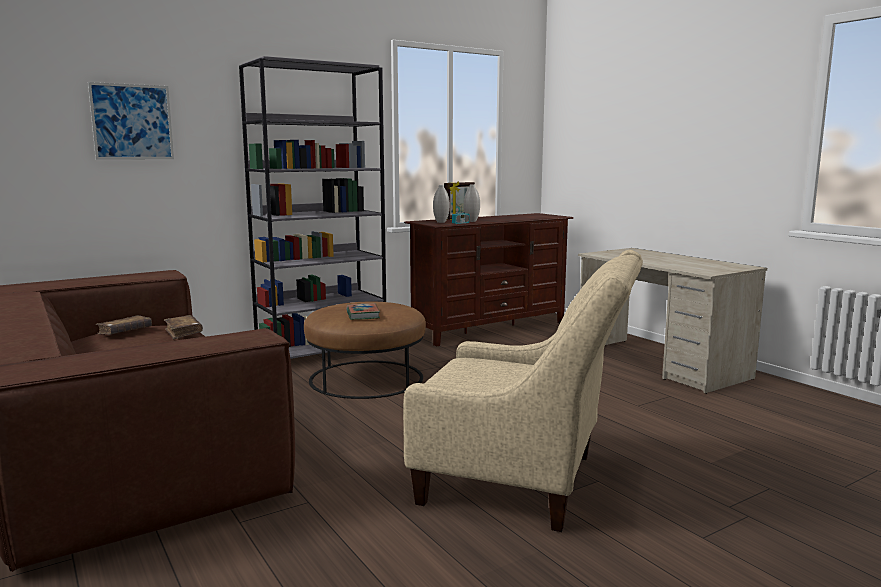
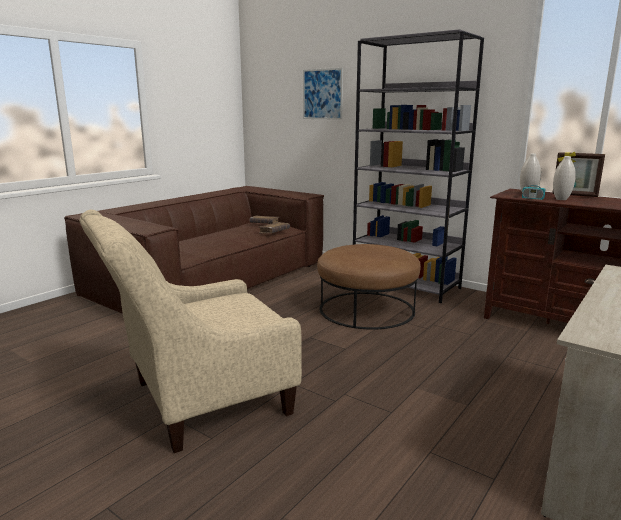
camera: 70 degrees right, 5 degrees up
book [346,303,380,320] -> none
beige armchair [403,250,643,532] -> beige armchair turned 60 degrees clockwise [79,210,302,453]

